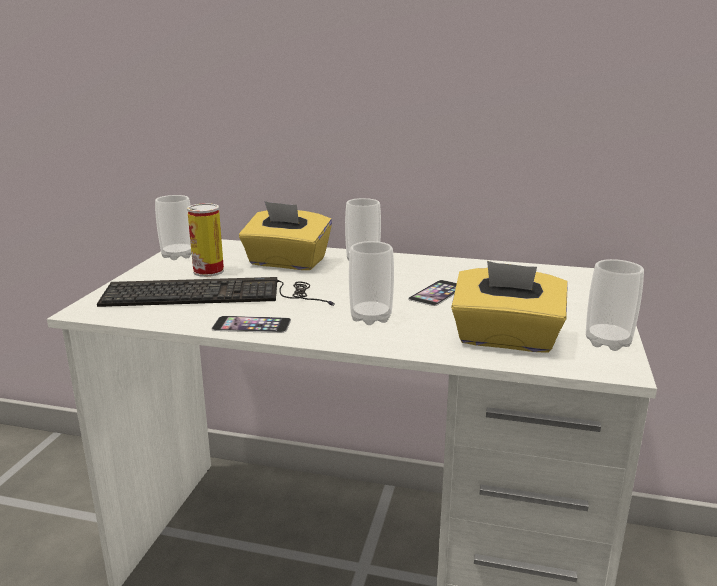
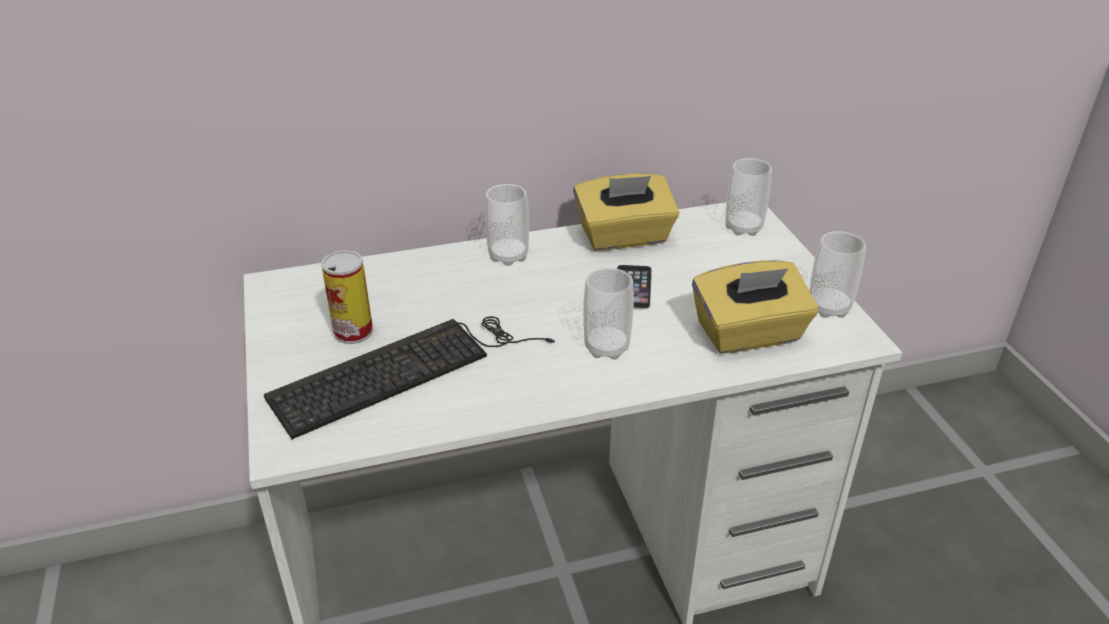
camera: 30 degrees left, 15 degrees up
cup [155,195,192,260] -> cup moved to [725,158,772,236]
phone [211,316,291,333] -> none
yellow tissue box [239,201,332,270] -> yellow tissue box moved to [573,173,679,251]

